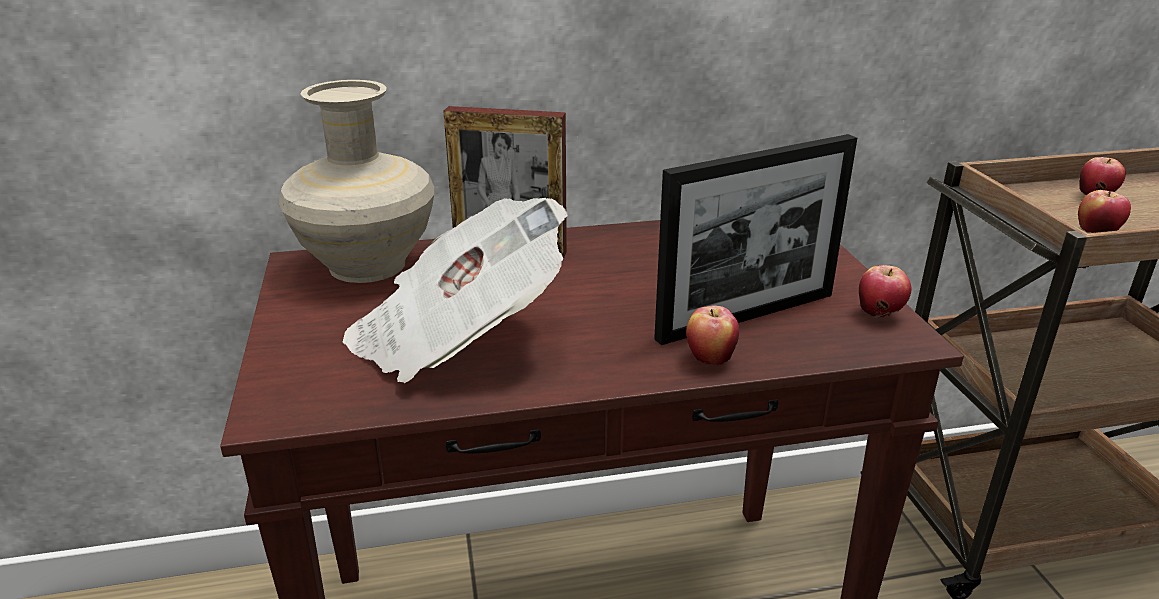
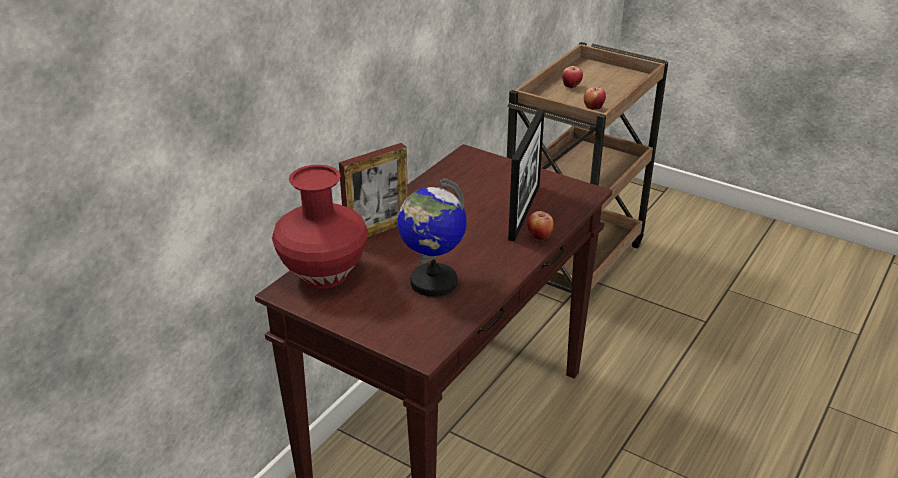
camera: 45 degrees left, 5 degrees up
beige vase [279,80,434,283] -> red vase [272,165,368,289]
newspaper [343,198,568,383] -> globe [397,178,466,297]
apple [859,265,911,318] -> none

